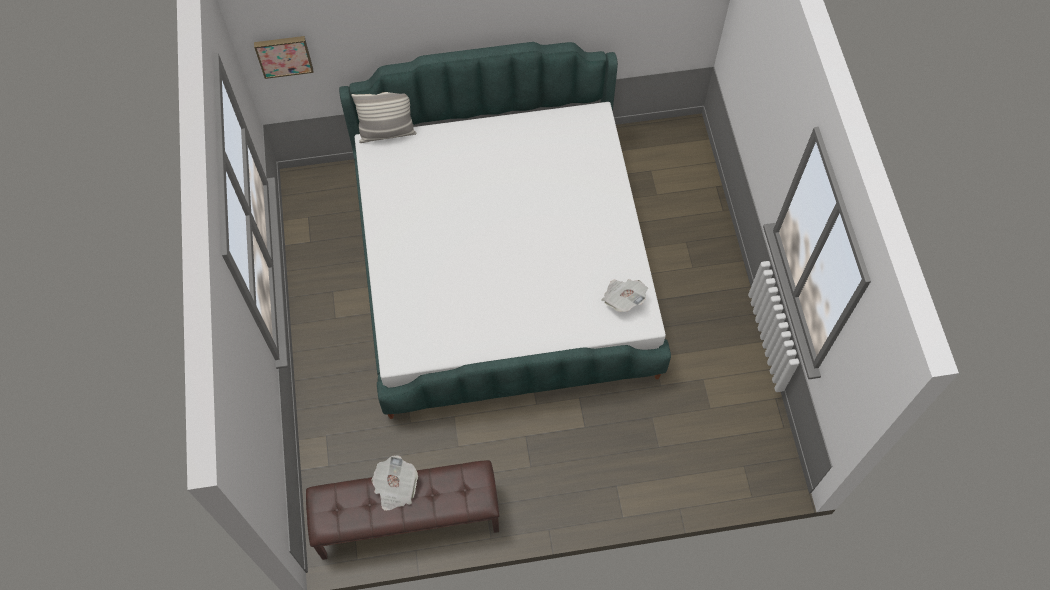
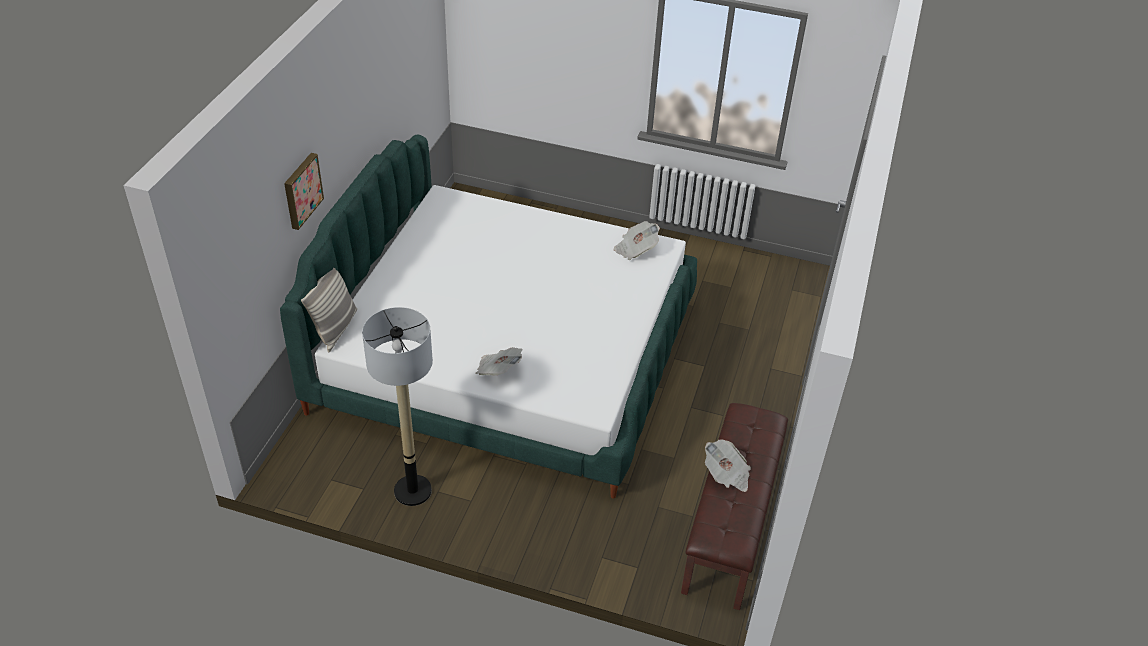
camera: 65 degrees left, 20 degrees down
picture [254,36,314,79] -> picture moved to [284,153,324,230]
none -> floor lamp [362,307,433,506]
none -> newspaper [475,347,523,376]

